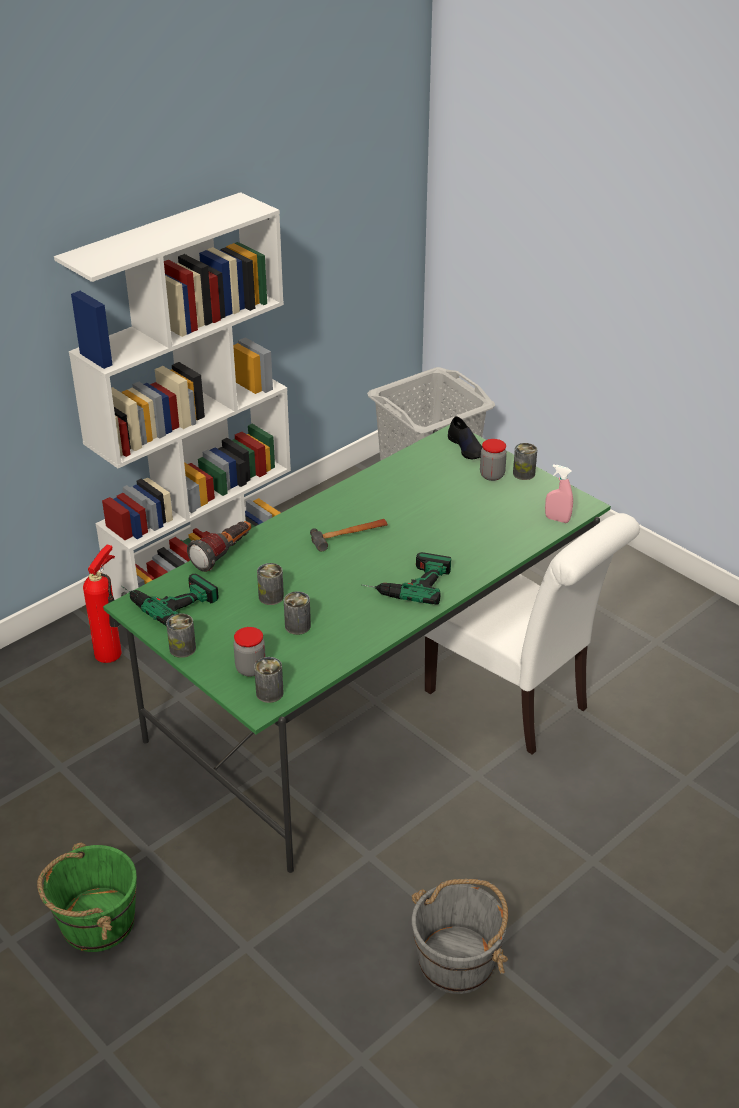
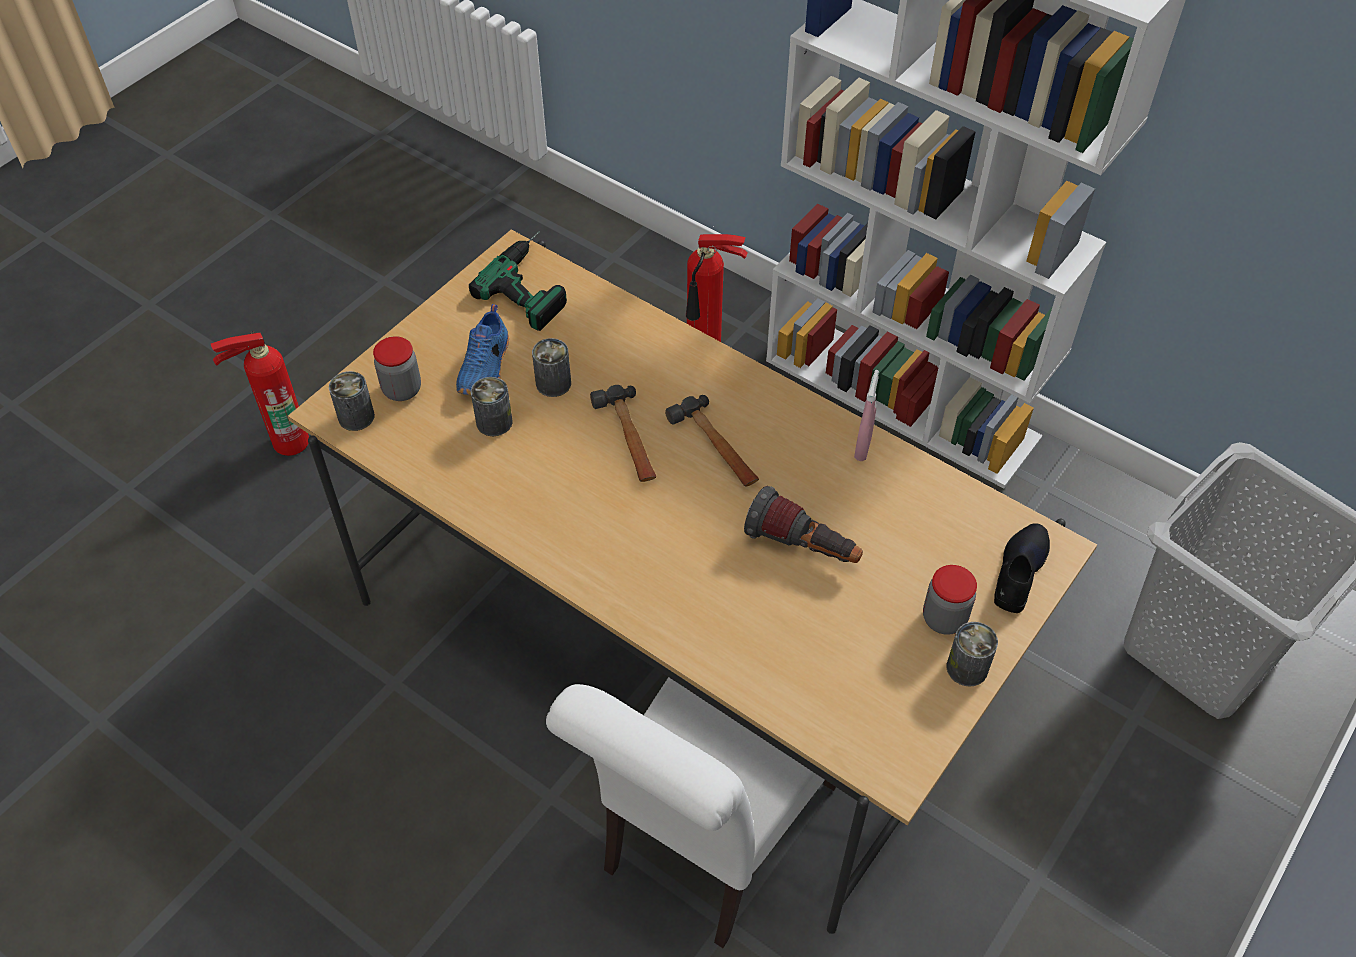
camera: 80 degrees right, 15 degrees up
green bucket [37,842,137,952] -> fire extinguisher [211,331,309,456]
green dining table [103,425,611,873] -> beige dining table [288,230,1097,934]
can [166,613,196,658] -> none
flashlight [187,521,251,572] -> flashlight moved to [744,486,863,563]
power drill [362,552,451,605] -> none
grey bucket [412,879,508,994] -> none
black shoe [448,416,483,459] -> black shoe turned 150 degrees clockwise [994,523,1050,613]
pink spray bottle [545,464,573,523] -> pink spray bottle moved to [854,370,879,461]
none -> blue shoe [456,304,509,395]
none -> hammer [590,385,656,482]

